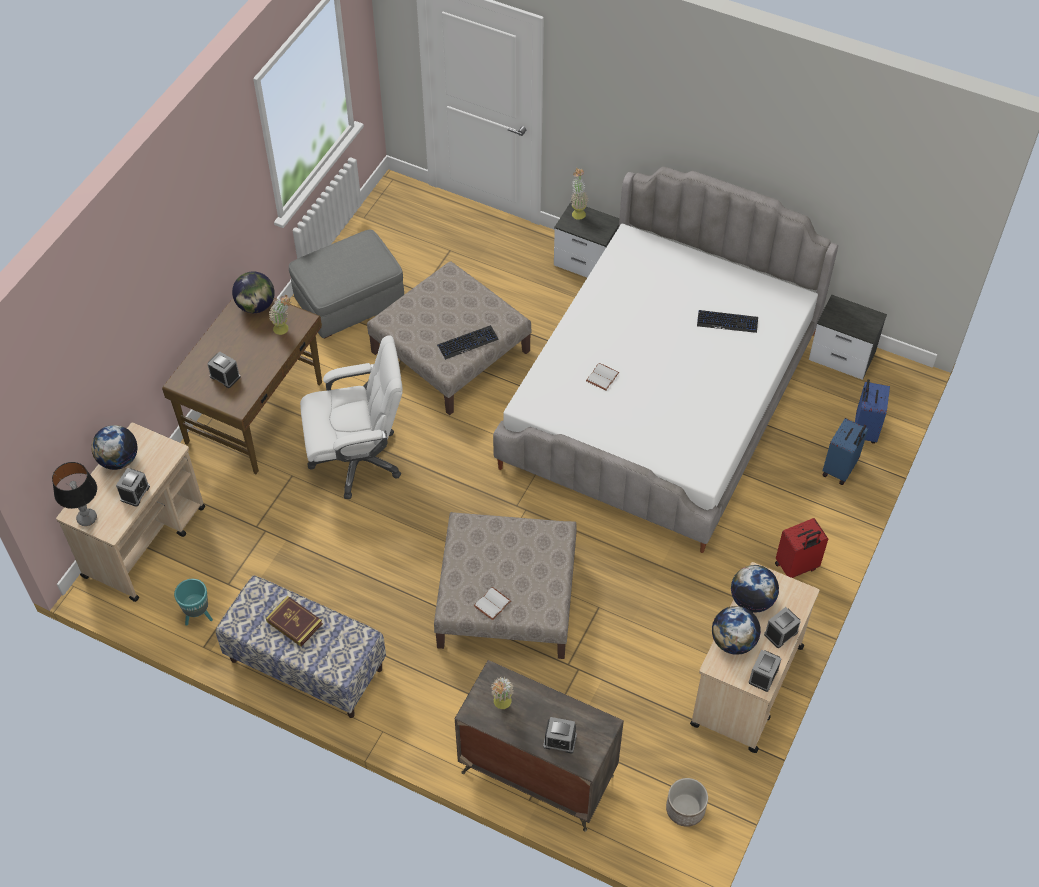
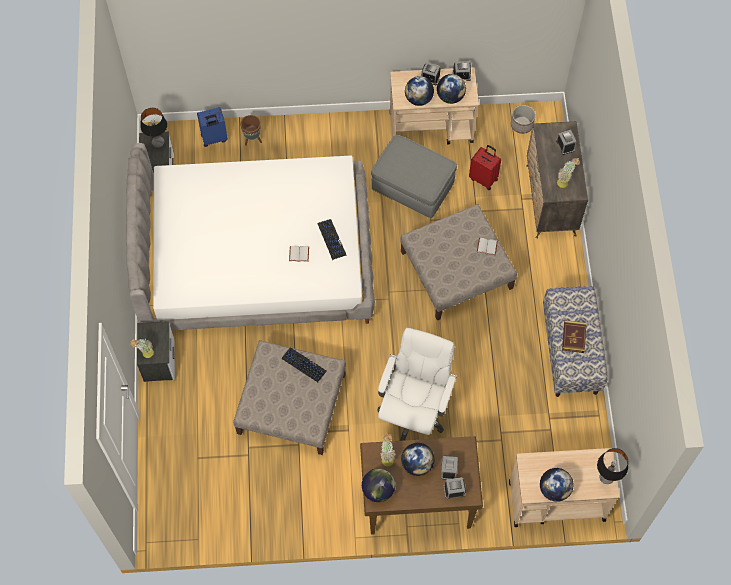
camera: 120 degrees left, 10 degrees up
alarm clock [116,468,150,507] -> alarm clock moved to [443,477,466,499]
turquoise planter [174,579,213,626] -> none
grey ottoman [289,230,404,339] -> grey ottoman moved to [371,135,457,218]
white office chair [300,335,403,499] -> white office chair turned 60 degrees clockwise [378,328,457,441]
keyboard [697,310,758,333] -> keyboard moved to [318,219,347,260]
red suitcase [775,518,828,578] -> red suitcase moved to [469,145,501,190]
blue suitcase [822,418,868,485] -> brown planter [240,115,262,146]
none -> table lamp [140,108,167,148]
none -> globe [401,443,435,476]

